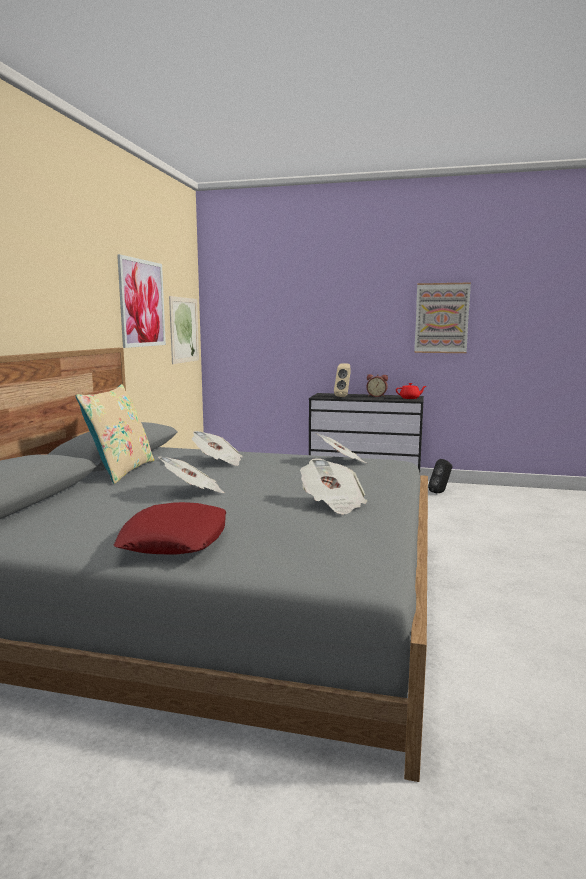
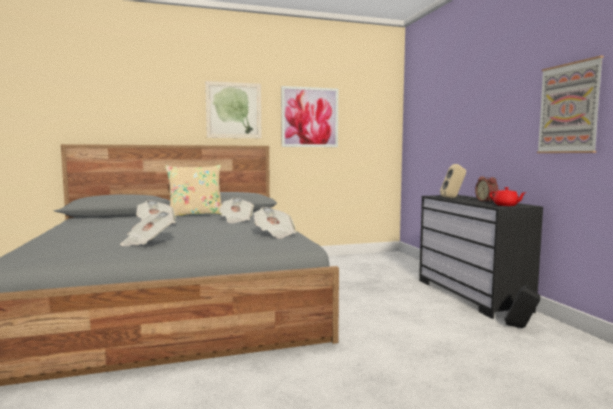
camera: 60 degrees right, 5 degrees down
red pillow [114,502,226,555] -> none
picture [169,296,199,364] -> picture moved to [205,81,262,138]

